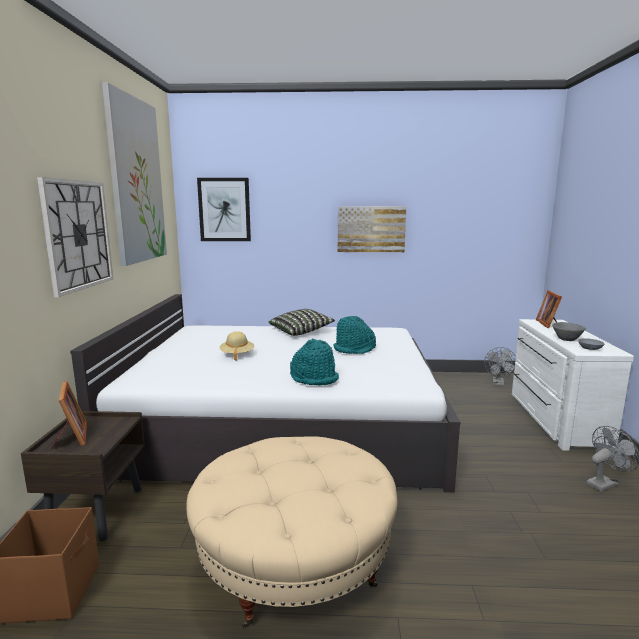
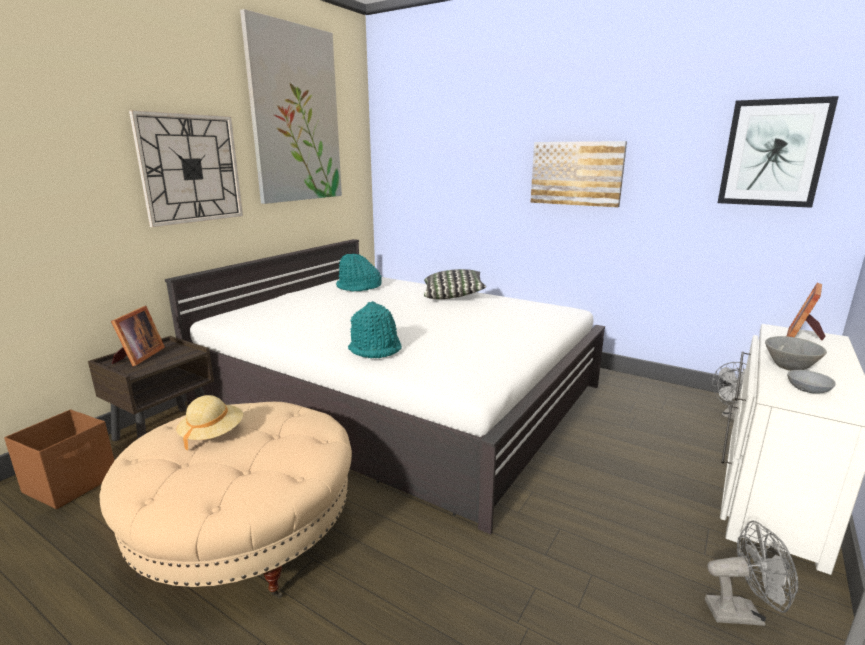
camera: 30 degrees right, 5 degrees up
picture [197,178,251,241] -> picture moved to [718,96,839,208]
beige hat [220,331,254,361] -> beige hat moved to [176,395,243,451]
turquoise hat [334,316,376,354] -> turquoise hat moved to [336,254,382,291]

